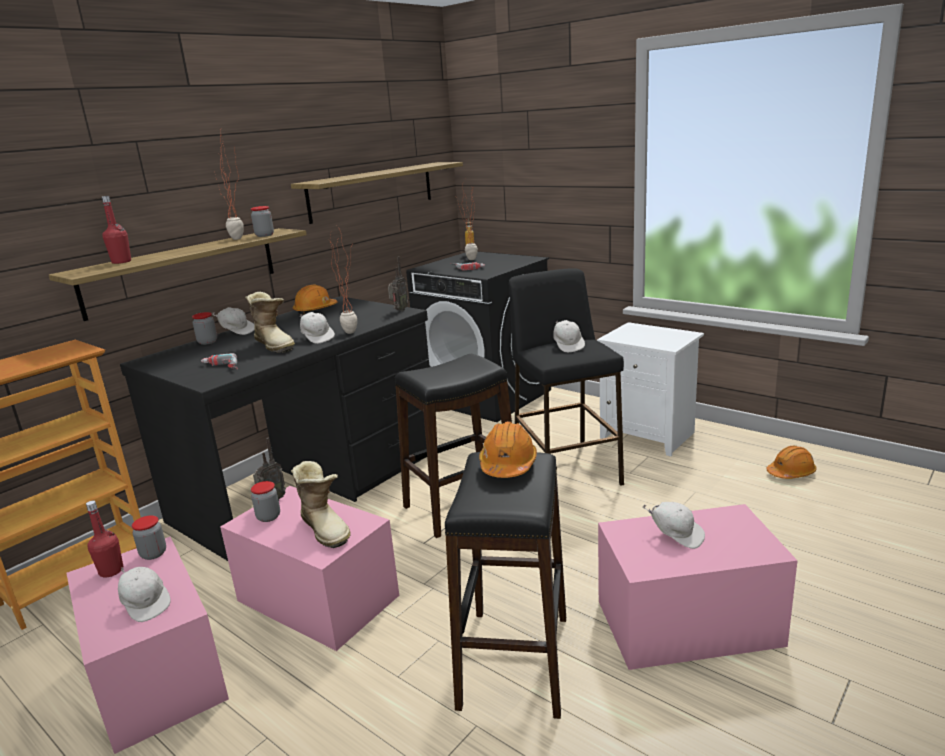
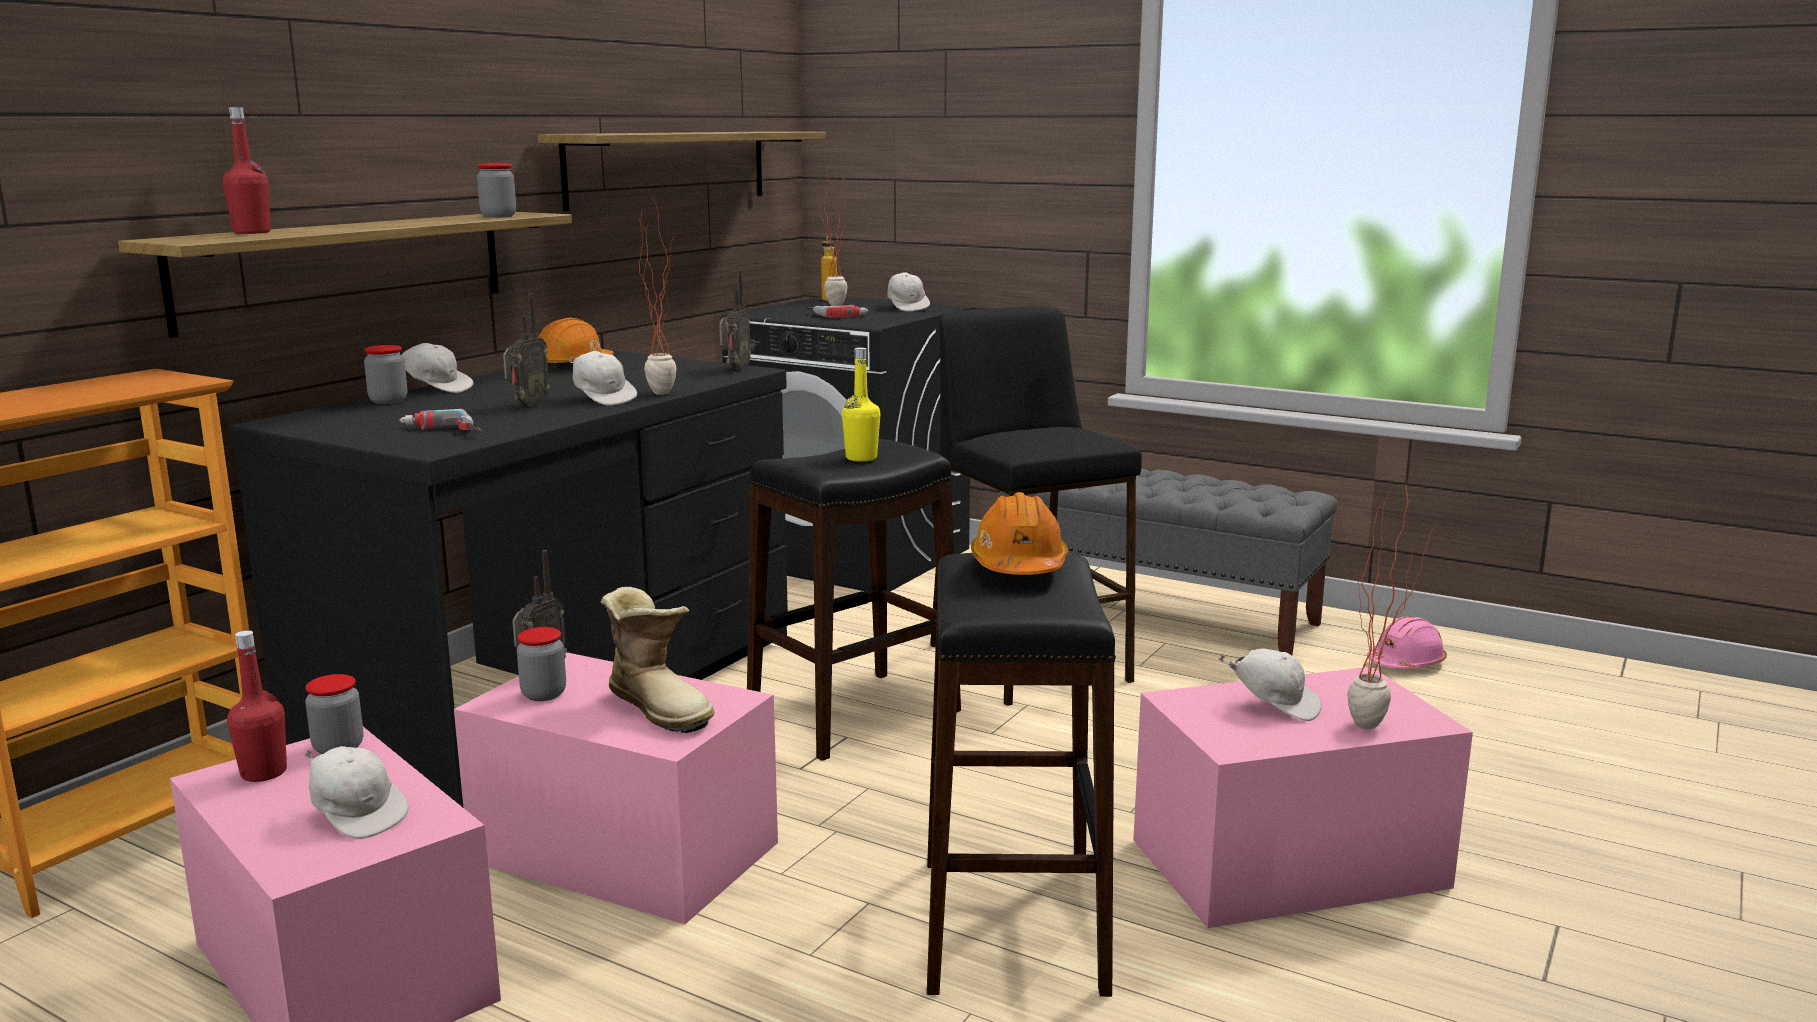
camera: 10 degrees left, 5 degrees down
potted plant [216,130,244,240] -> potted plant moved to [1347,487,1438,730]
boot [245,292,295,353] -> radio [503,293,550,407]
white cap [553,320,585,352] -> white cap moved to [887,272,930,311]
white nightstand [597,322,704,456] -> grey bench [1000,468,1338,655]
orange hard hat [767,446,817,479] -> pink hard hat [1367,616,1447,669]
none -> yellow bottle [842,348,880,462]

